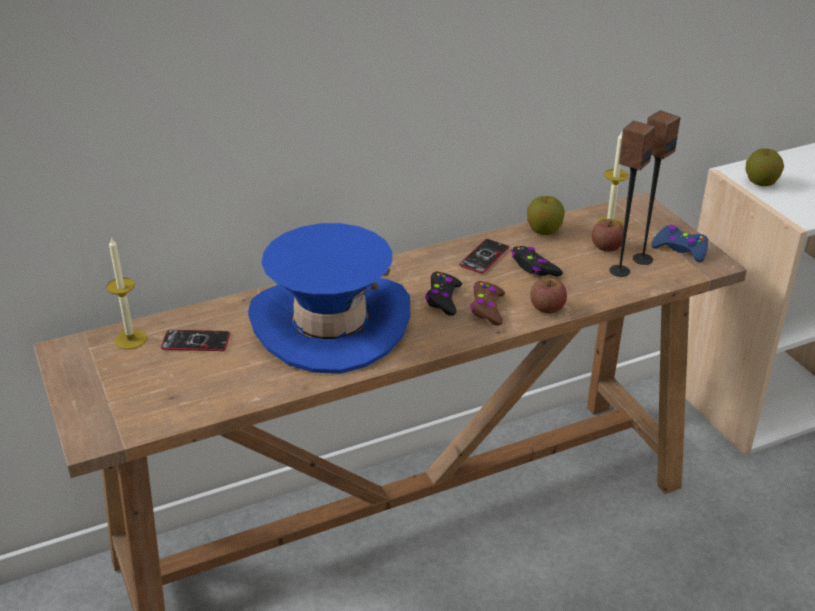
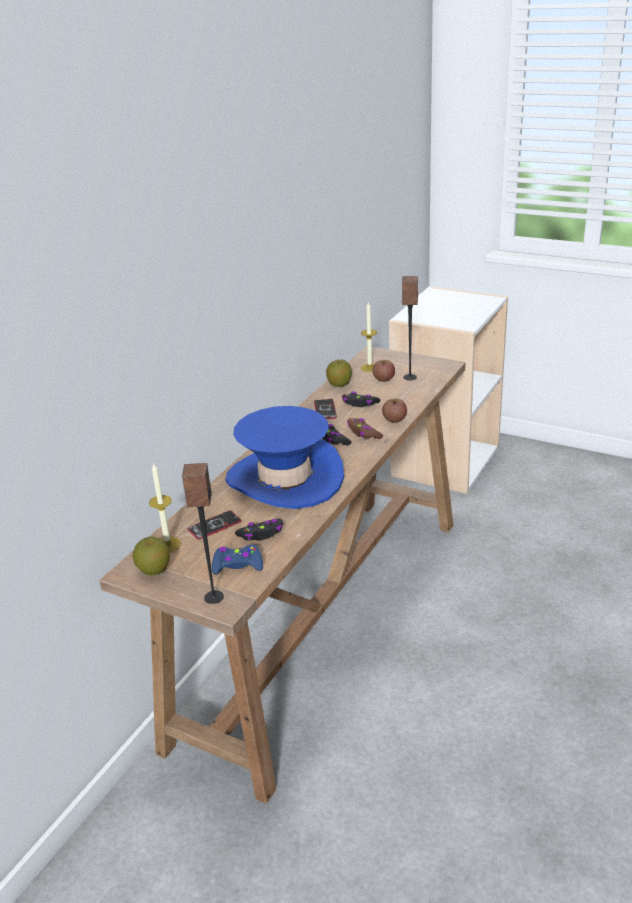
camera: 35 degrees left, 5 degrees down
speaker [609,121,655,277] -> speaker moved to [182,463,224,604]
blue game controller [652,225,708,262] -> blue game controller moved to [212,545,263,574]
apple [745,148,784,186] -> apple moved to [132,536,170,575]
none -> black game controller [235,519,283,541]

